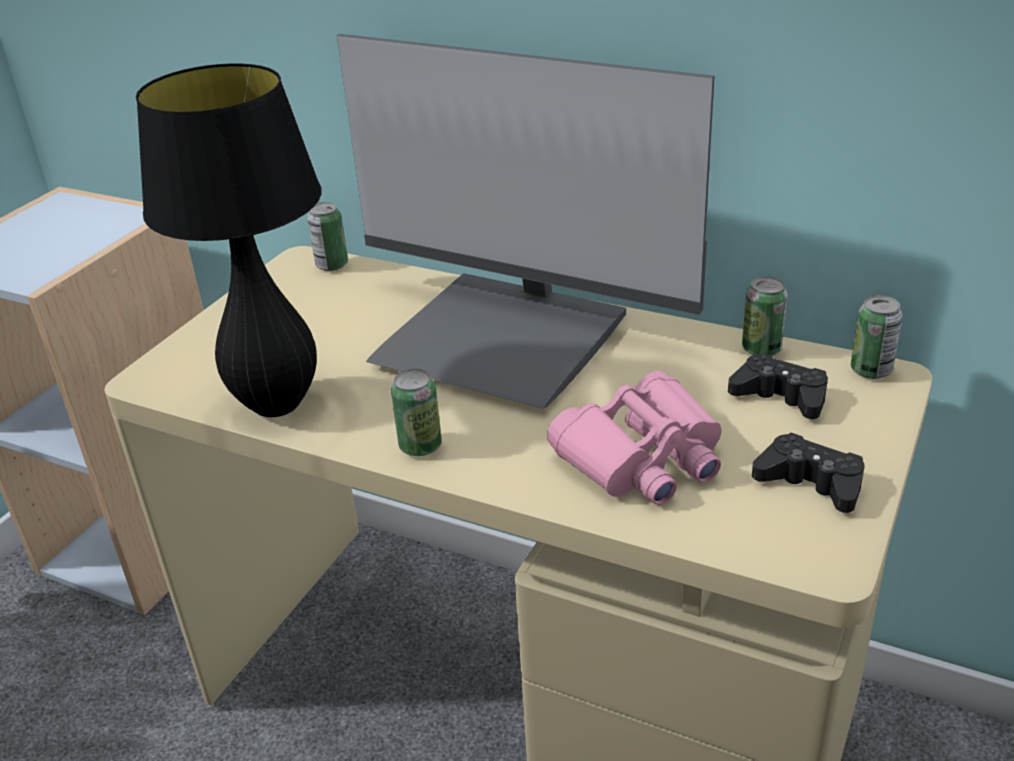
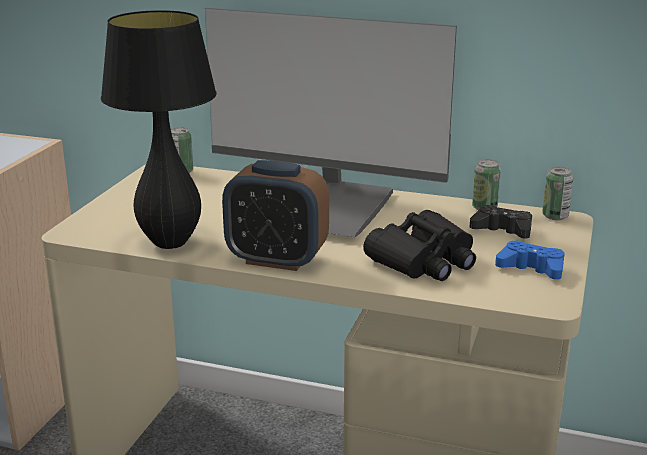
camera: 10 degrees left, 10 degrees down
can [391,369,442,456] -> alarm clock [222,160,329,271]
pink binoculars [547,371,722,505] -> black binoculars [363,210,476,281]
black game controller [752,433,865,513] -> blue game controller [495,240,565,280]

